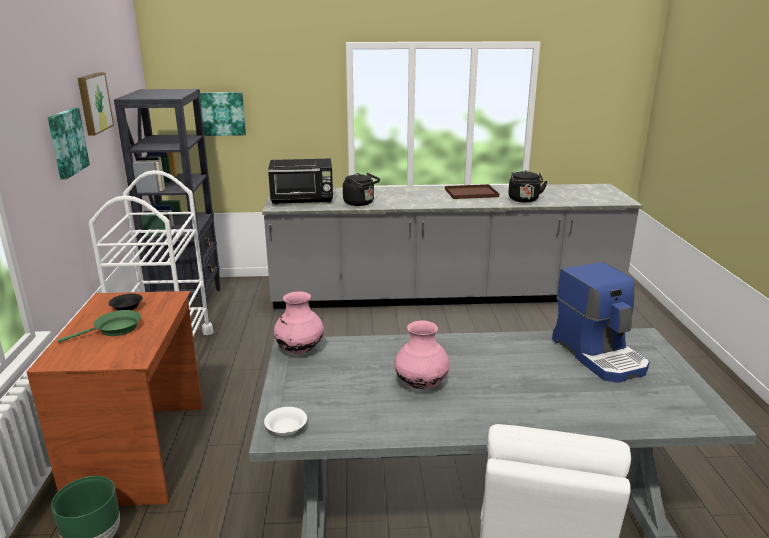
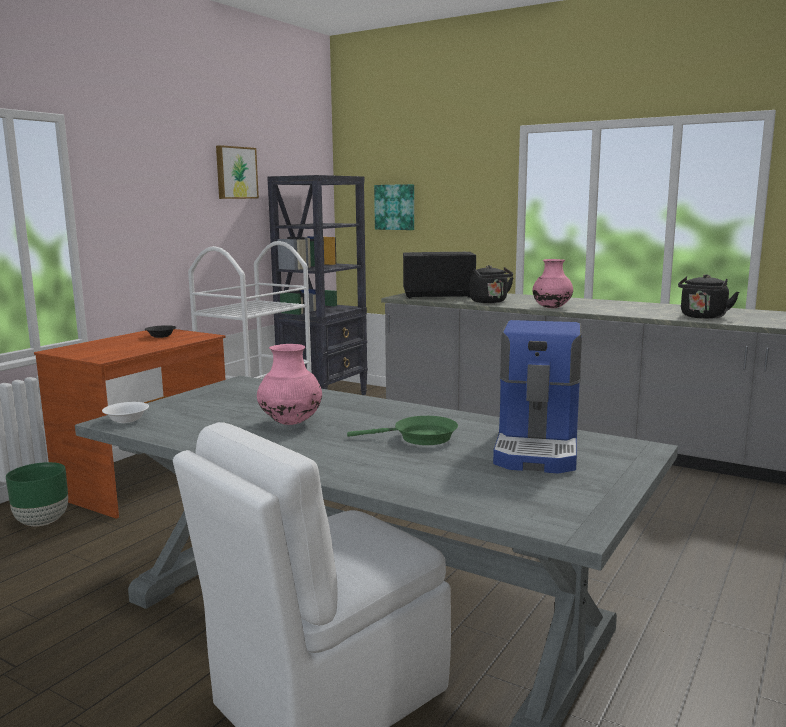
camera: 35 degrees right, 10 degrees down
picture [48,108,90,179] -> none
green frying pan [57,310,141,343] -> green frying pan moved to [347,416,458,445]
black microwave [268,158,333,204] -> black microwave turned 150 degrees clockwise [403,252,476,298]
pink vase [274,291,324,354] -> pink vase moved to [532,259,573,308]
brown tray [445,184,499,199] -> none

